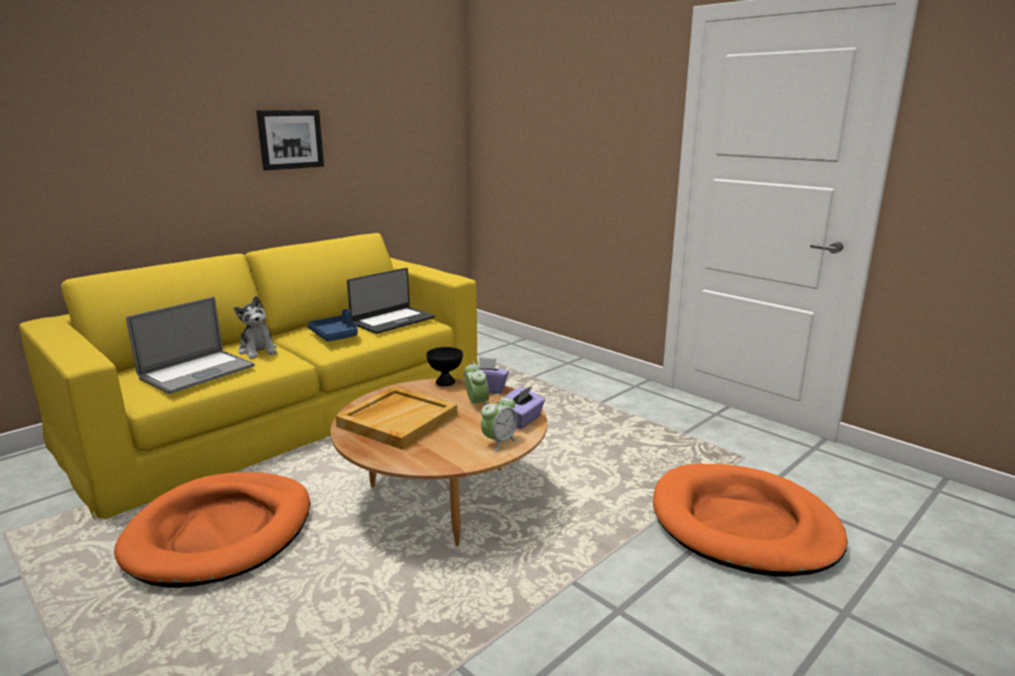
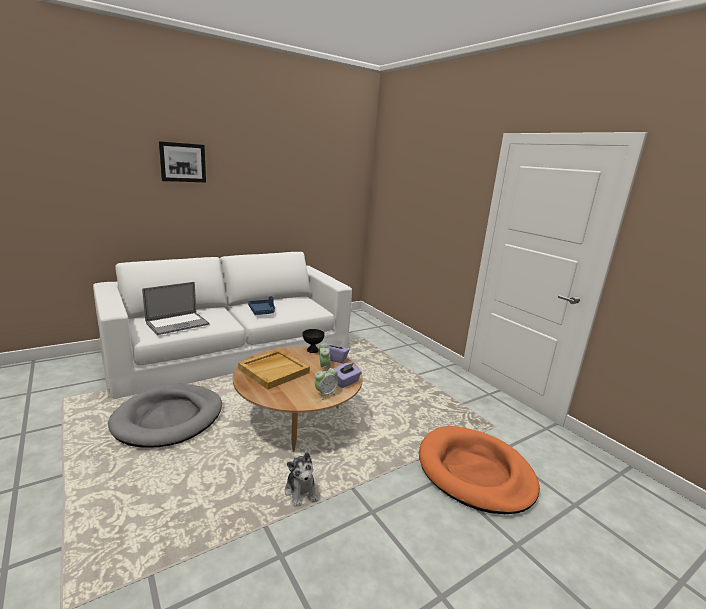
camera: 10 degrees right, 0 degrees up
yellow sofa [19,233,478,520] -> white sofa [93,252,352,400]
orange dog bed [114,472,310,588] -> grey dog bed [108,384,222,448]
plush toy [233,296,277,359] -> plush toy moved to [285,452,318,507]
picture [256,110,324,170] -> picture moved to [159,141,206,182]
laptop [347,268,435,334] -> none

